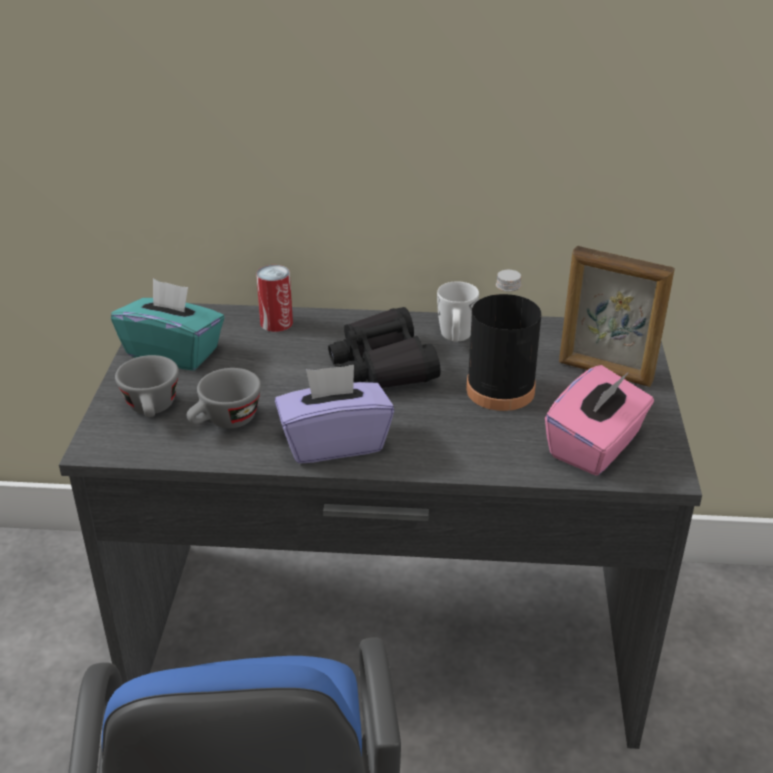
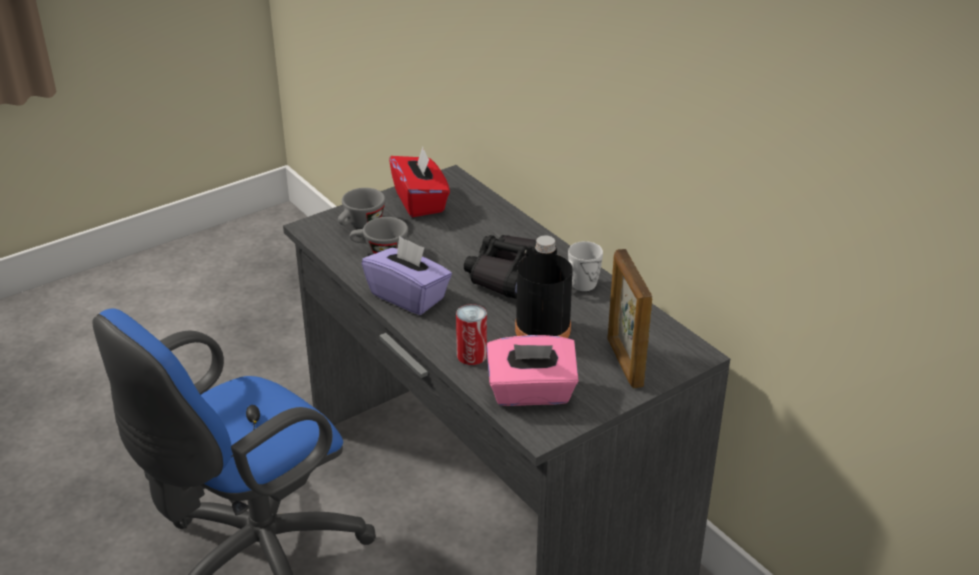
camera: 50 degrees right, 0 degrees up
turquoise tissue box [111,279,224,371] -> red tissue box [389,147,450,217]
can [256,265,293,332] -> can moved to [456,304,487,365]

